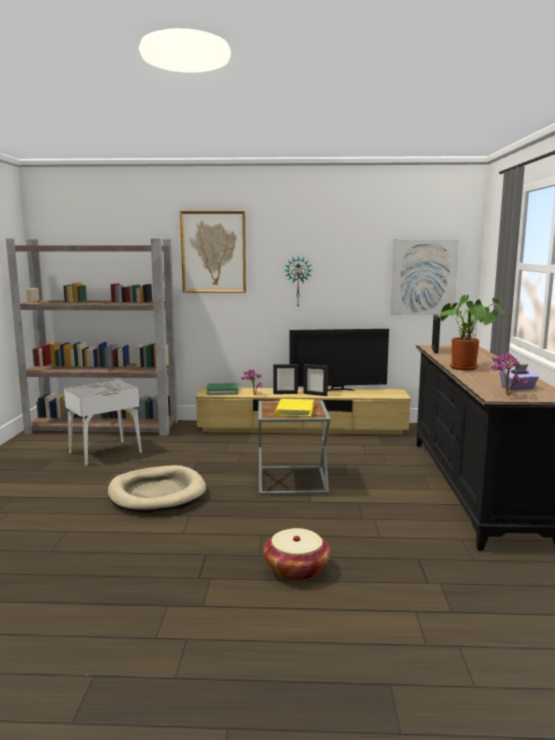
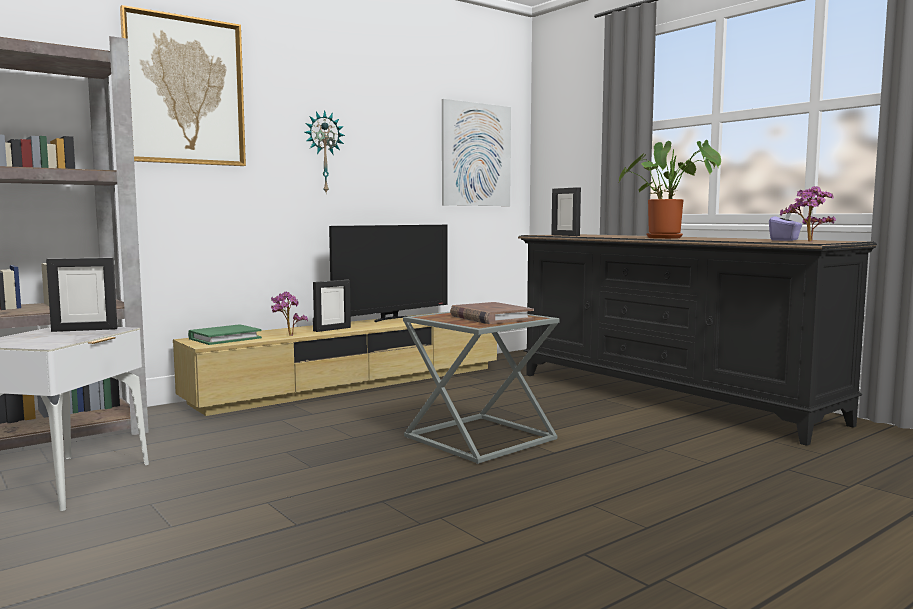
camera: 40 degrees left, 5 degrees down
beige dog bed [108,465,206,513] -> none
basket [264,528,330,581] -> none
yellow book [275,399,314,417] -> brown book [450,302,534,324]
picture frame [303,364,328,396] -> picture frame moved to [46,257,117,332]

